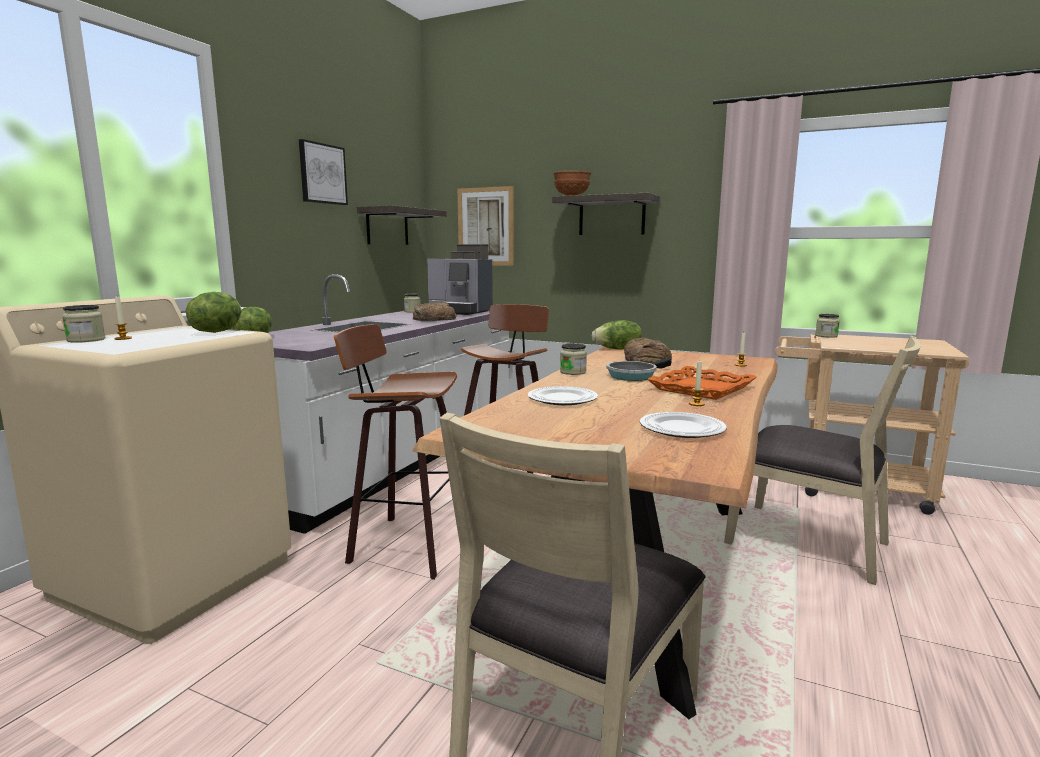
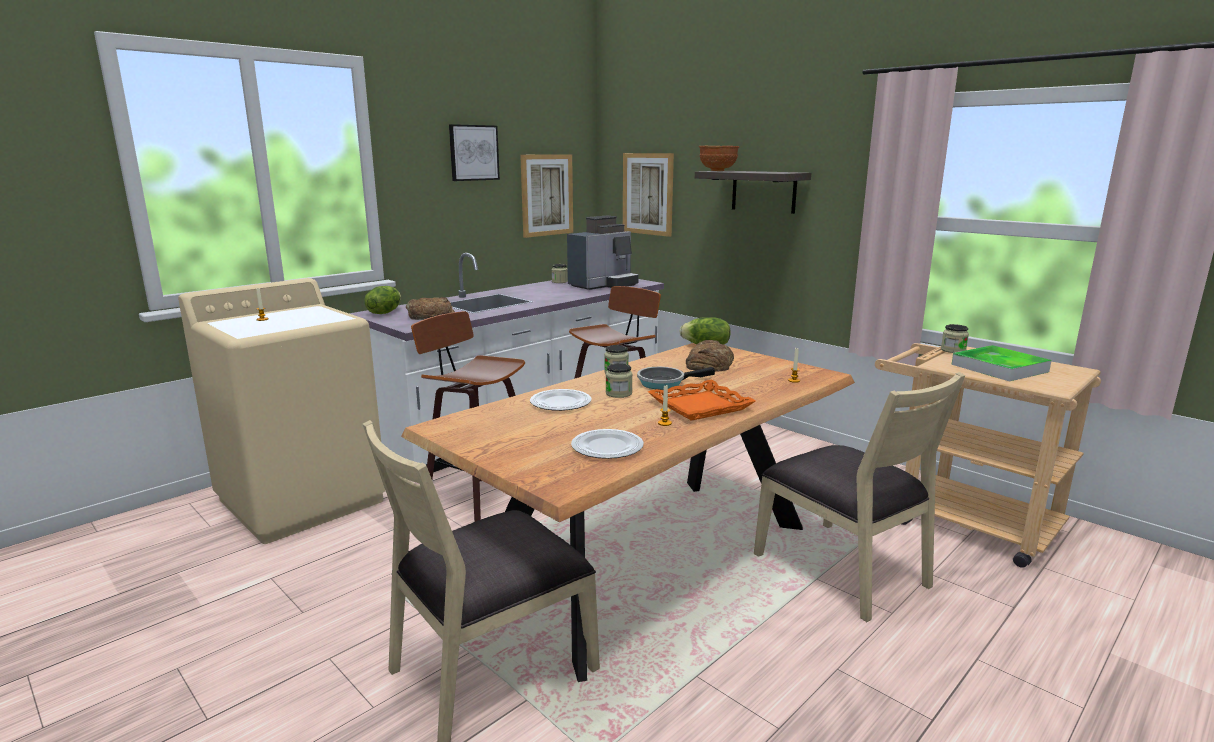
camera: 20 degrees right, 5 degrees up
jar [62,305,105,343] -> jar moved to [606,363,632,398]
lettuce [186,292,241,333] -> none
shelf [357,205,447,245] -> picture [520,154,573,238]
bread [413,302,457,321] -> bread moved to [406,297,455,320]
coffee machine [427,244,493,315] -> coffee machine turned 90 degrees counterclockwise [567,216,638,290]
none -> tray [951,345,1052,382]

